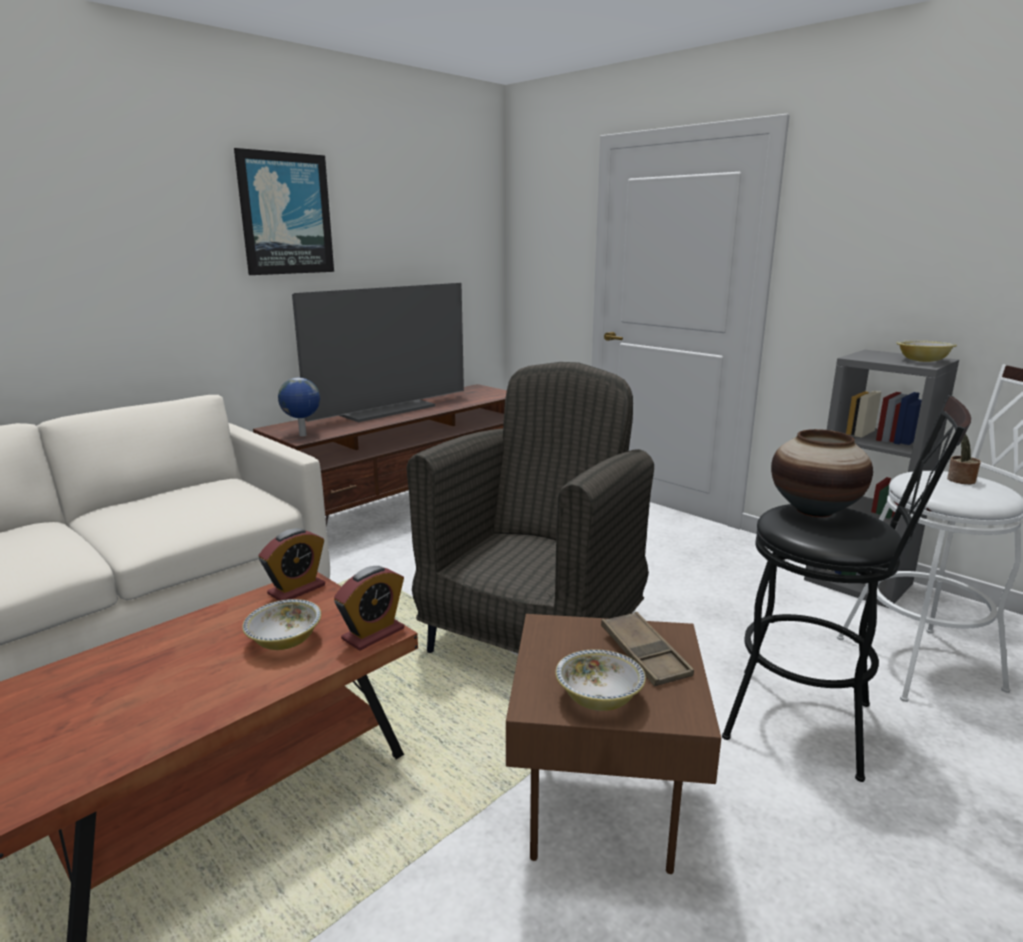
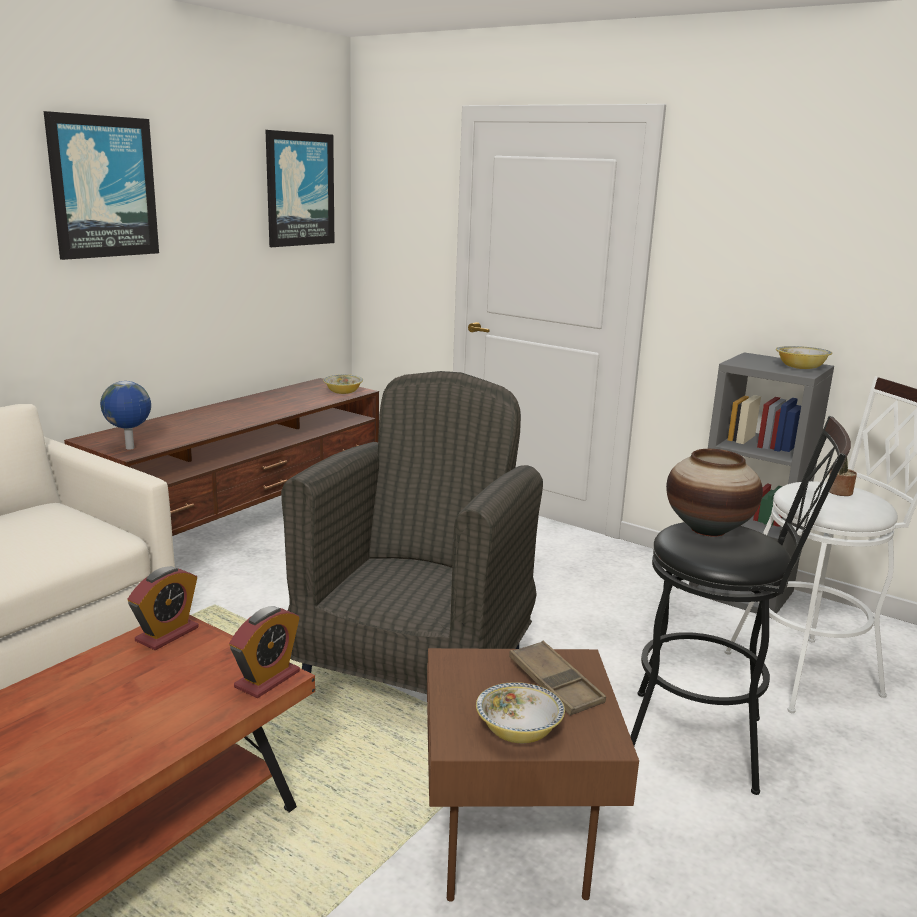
camera: 10 degrees left, 0 degrees up
bowl [242,599,321,650] -> bowl moved to [323,374,363,394]
television [292,283,464,422] -> none
none -> picture [265,130,334,247]

